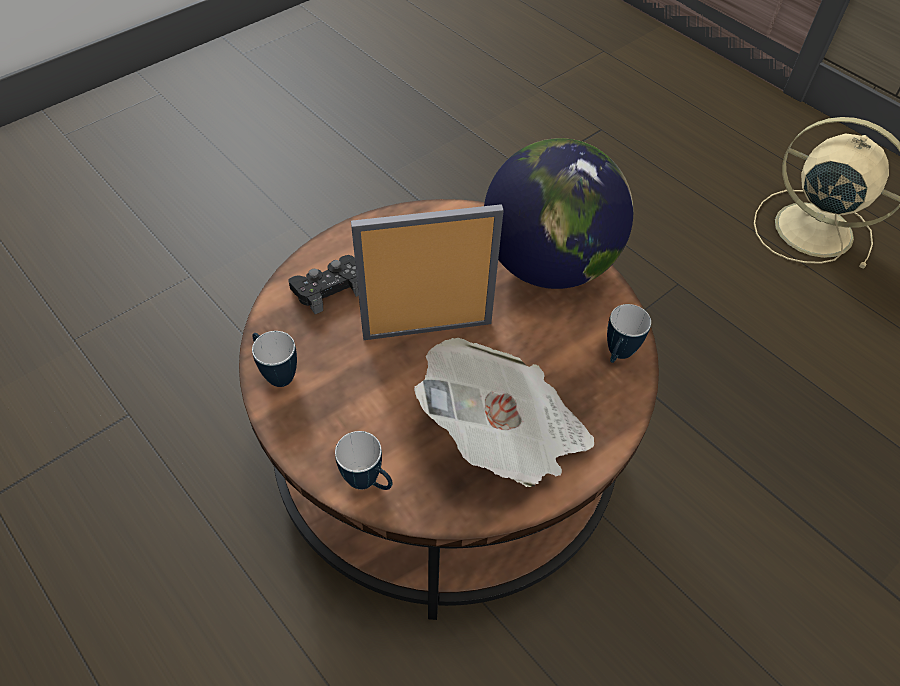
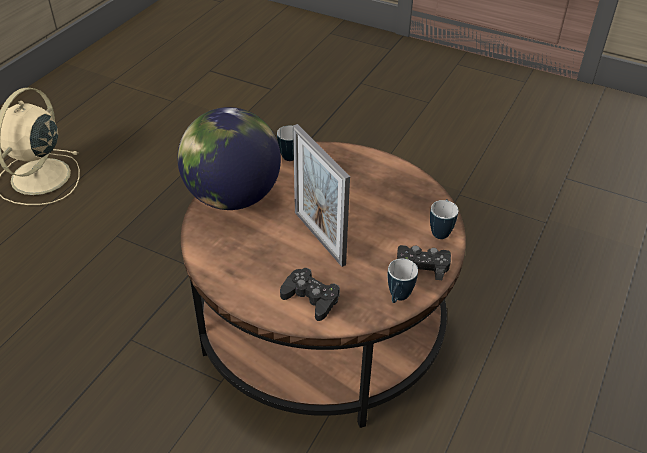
camera: 110 degrees left, 10 degrees down
newspaper [414,338,594,487] -> none
none -> black game controller [397,245,451,280]

